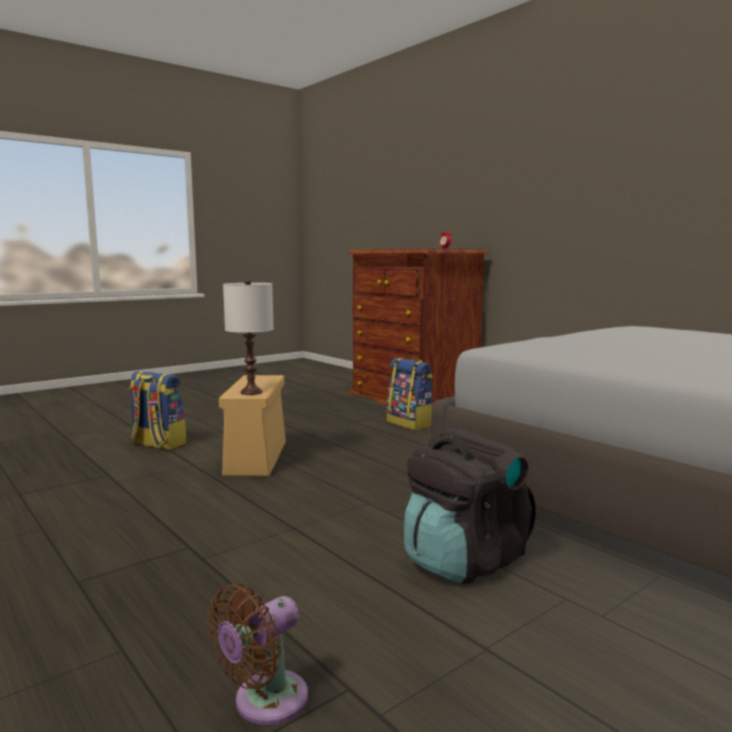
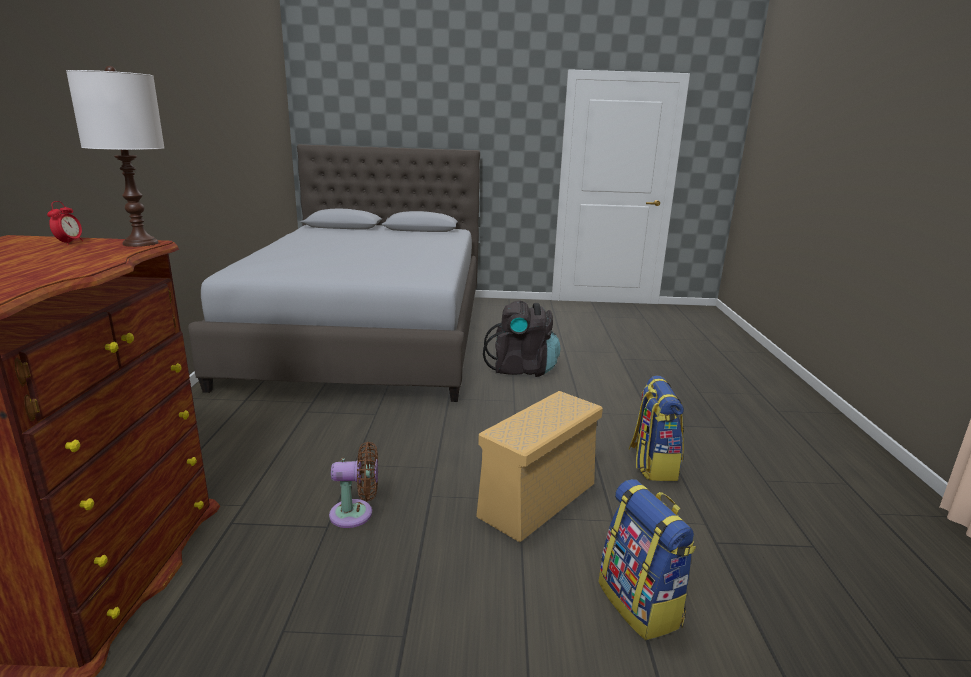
camera: 140 degrees left, 10 degrees up
brown fan [207,584,308,725] -> brown fan moved to [329,442,378,528]
white table lamp [223,279,274,395] -> white table lamp moved to [66,66,164,247]
backpack [387,358,433,430] -> backpack moved to [629,376,684,481]

